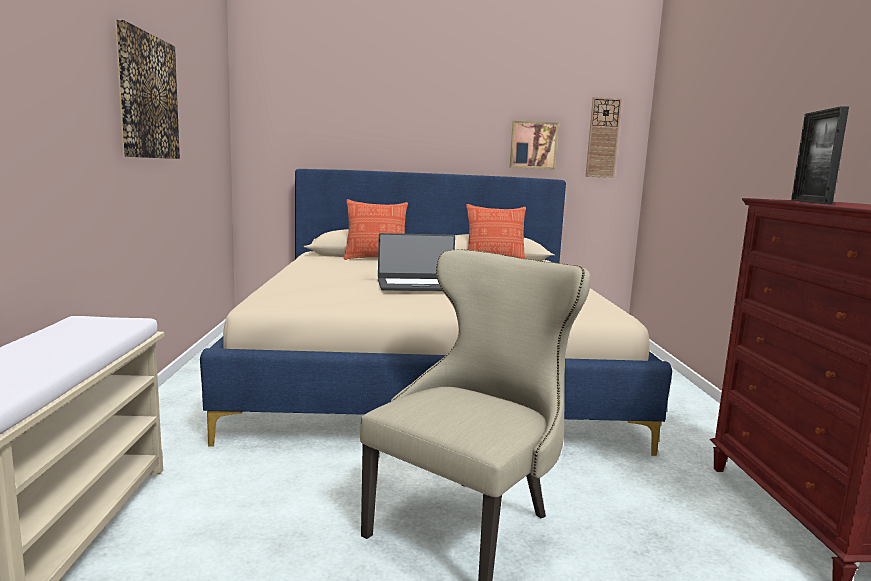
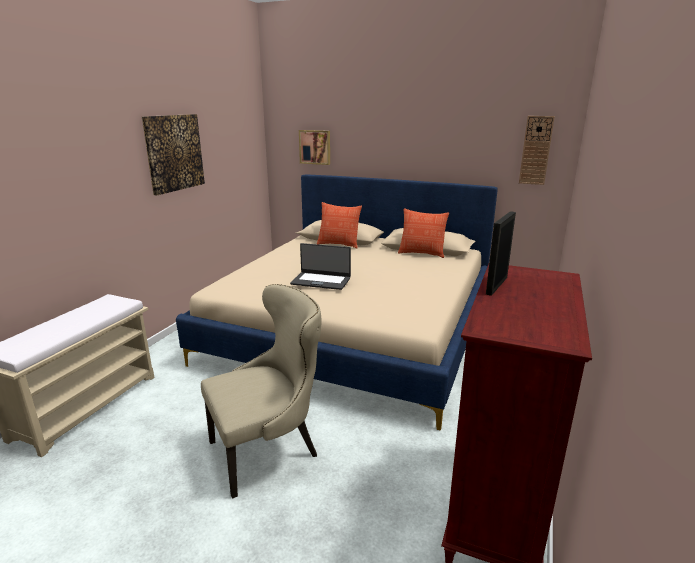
camera: 25 degrees right, 10 degrees up
picture [510,121,559,169] -> picture moved to [299,130,330,165]

